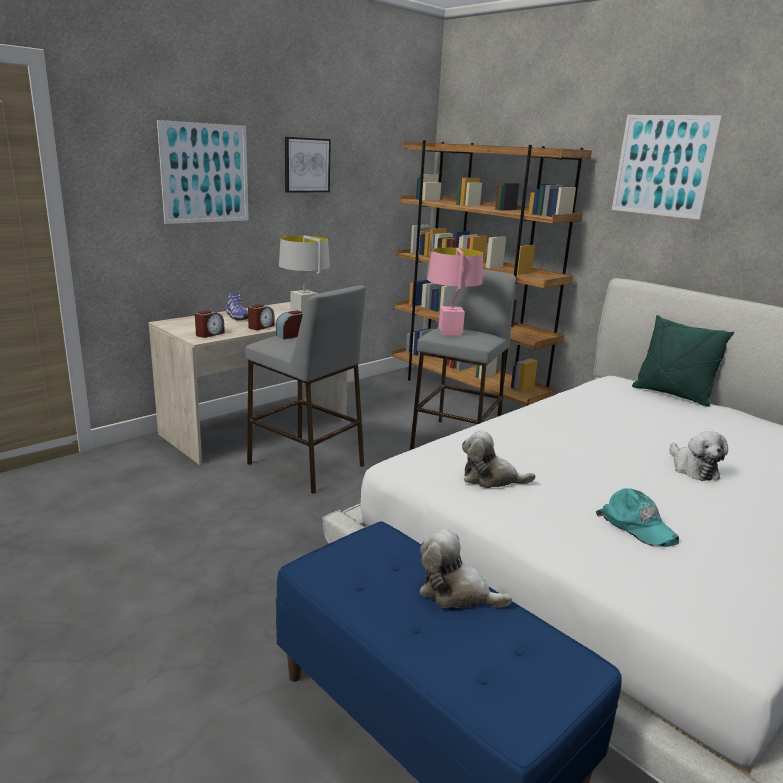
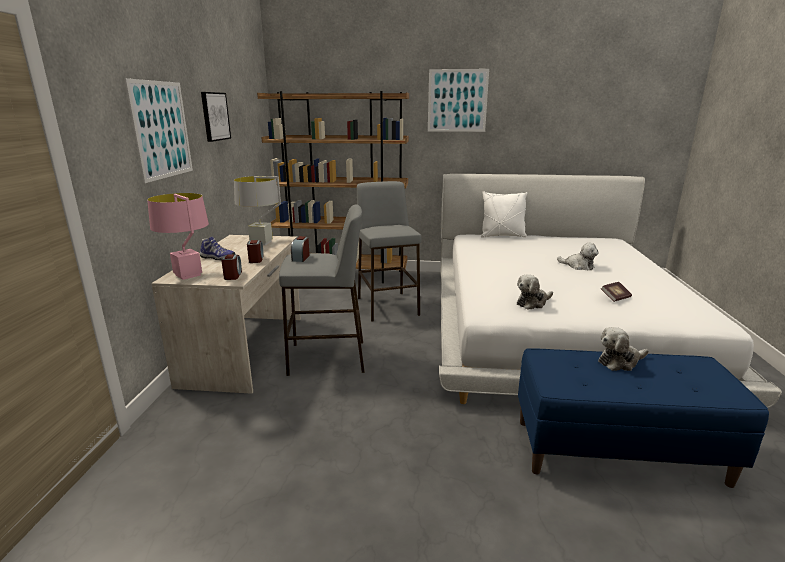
camera: 40 degrees left, 0 degrees up
pink table lamp [427,248,483,336] -> pink table lamp moved to [147,193,209,280]
turquoise cap [596,488,679,547] -> book [601,282,632,302]
green pillow [632,315,734,407] -> white pillow [481,191,527,238]

